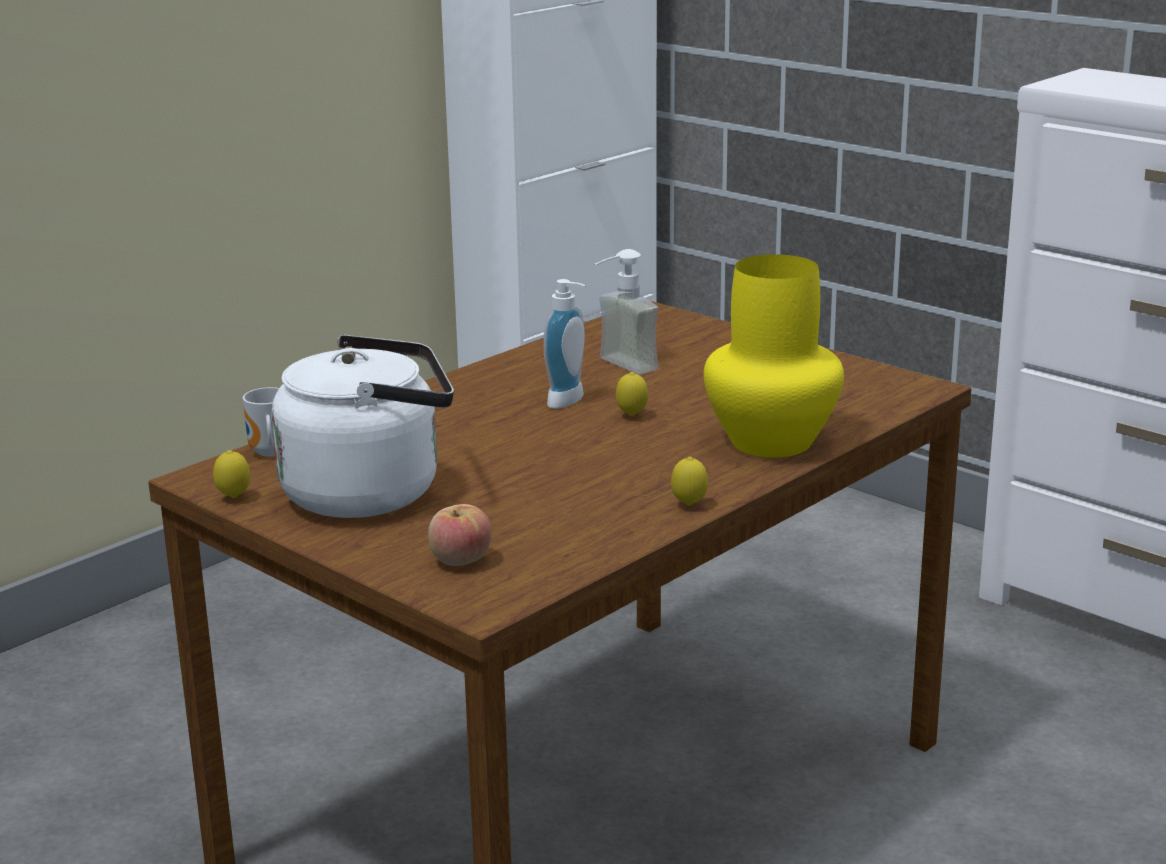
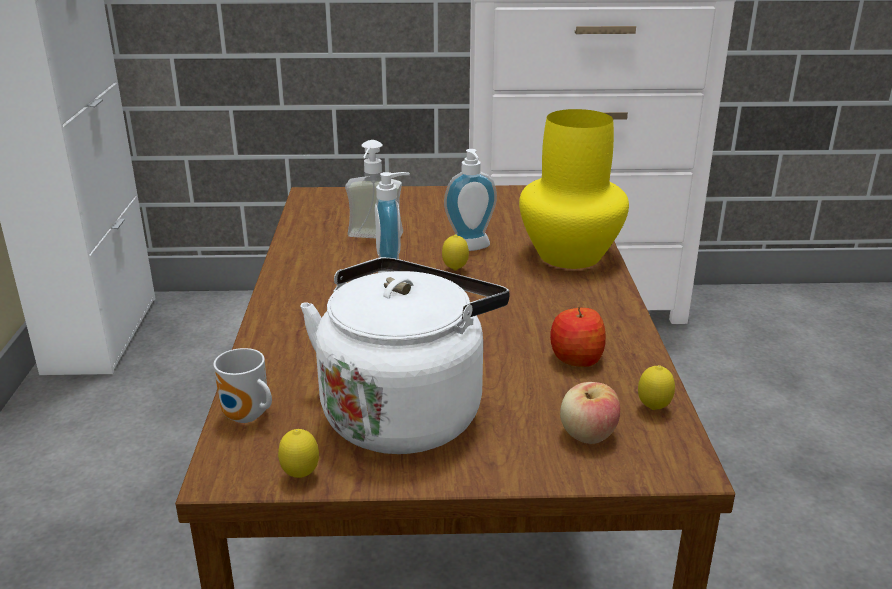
camera: 45 degrees left, 5 degrees up
lemon [671,457,708,506] -> lemon moved to [638,365,675,410]
none -> soap dispenser [444,149,497,251]
none -> apple [550,307,606,367]

